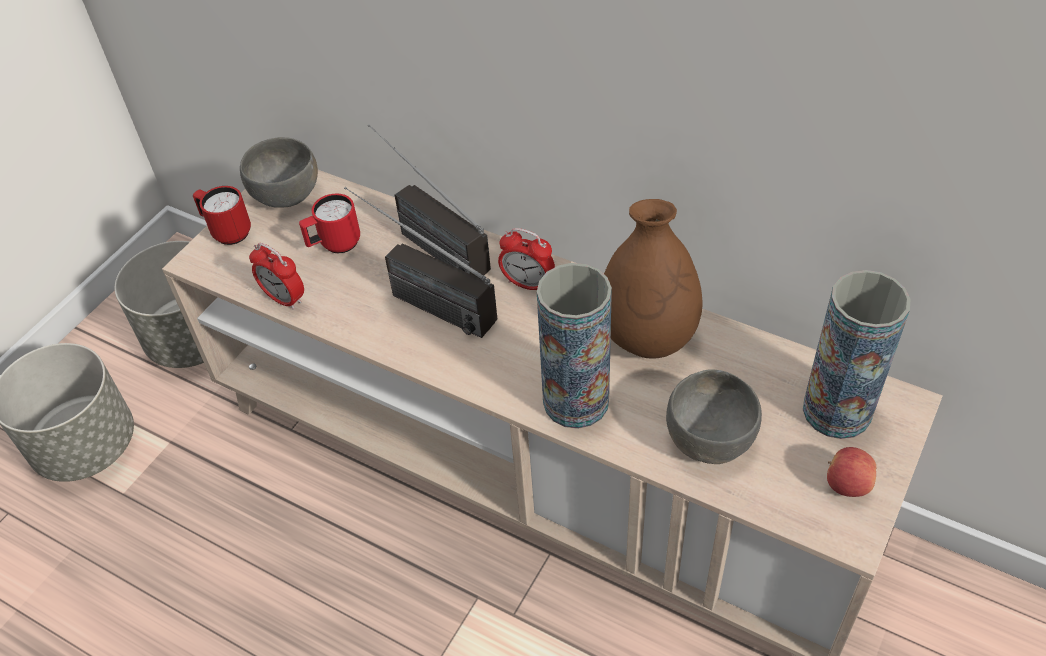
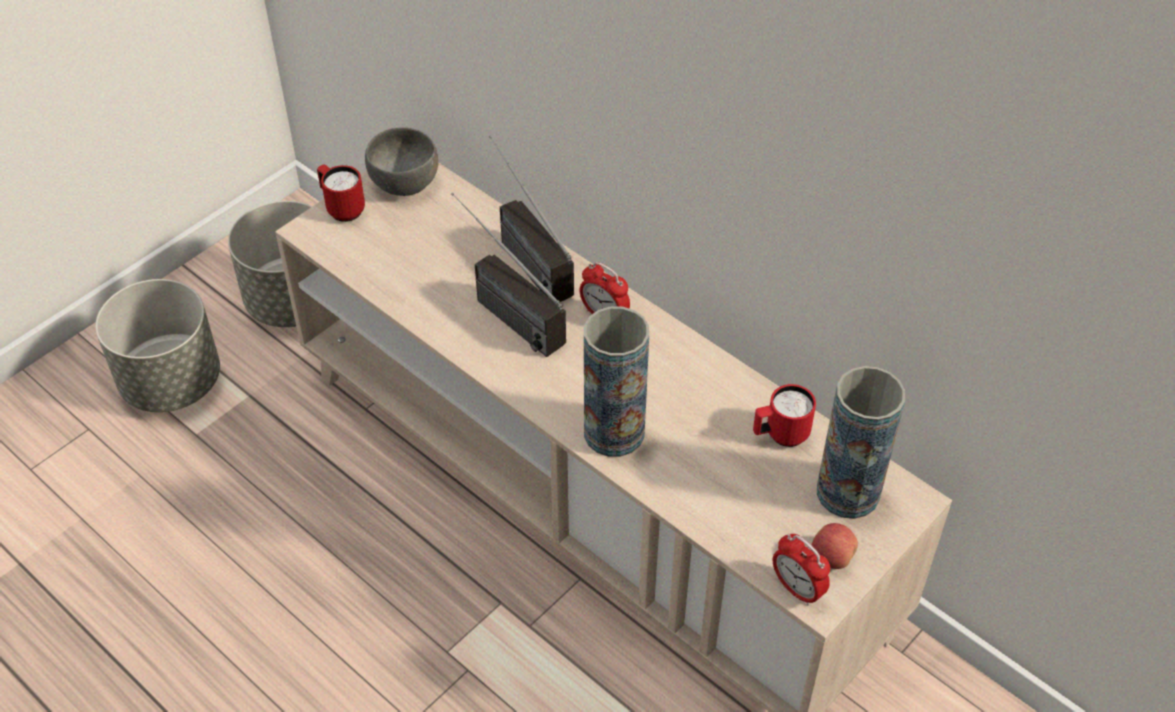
camera: 10 degrees right, 0 degrees up
alarm clock [249,243,304,310] -> alarm clock moved to [773,534,830,606]
red mug [299,193,360,253] -> red mug moved to [753,384,816,447]
brown vase [604,199,703,359] -> none
grey bowl [666,370,762,464] -> none

